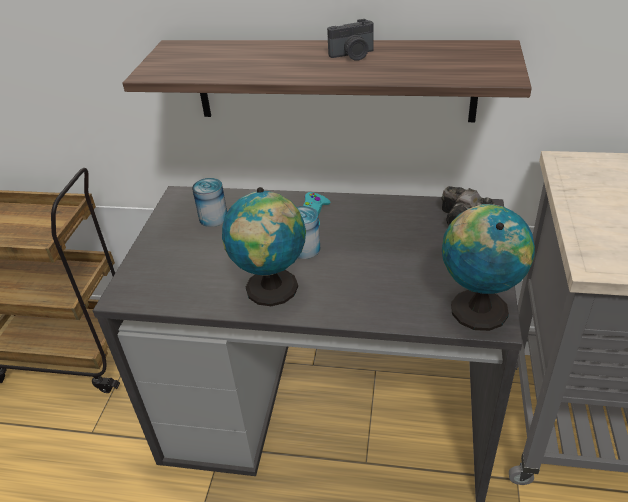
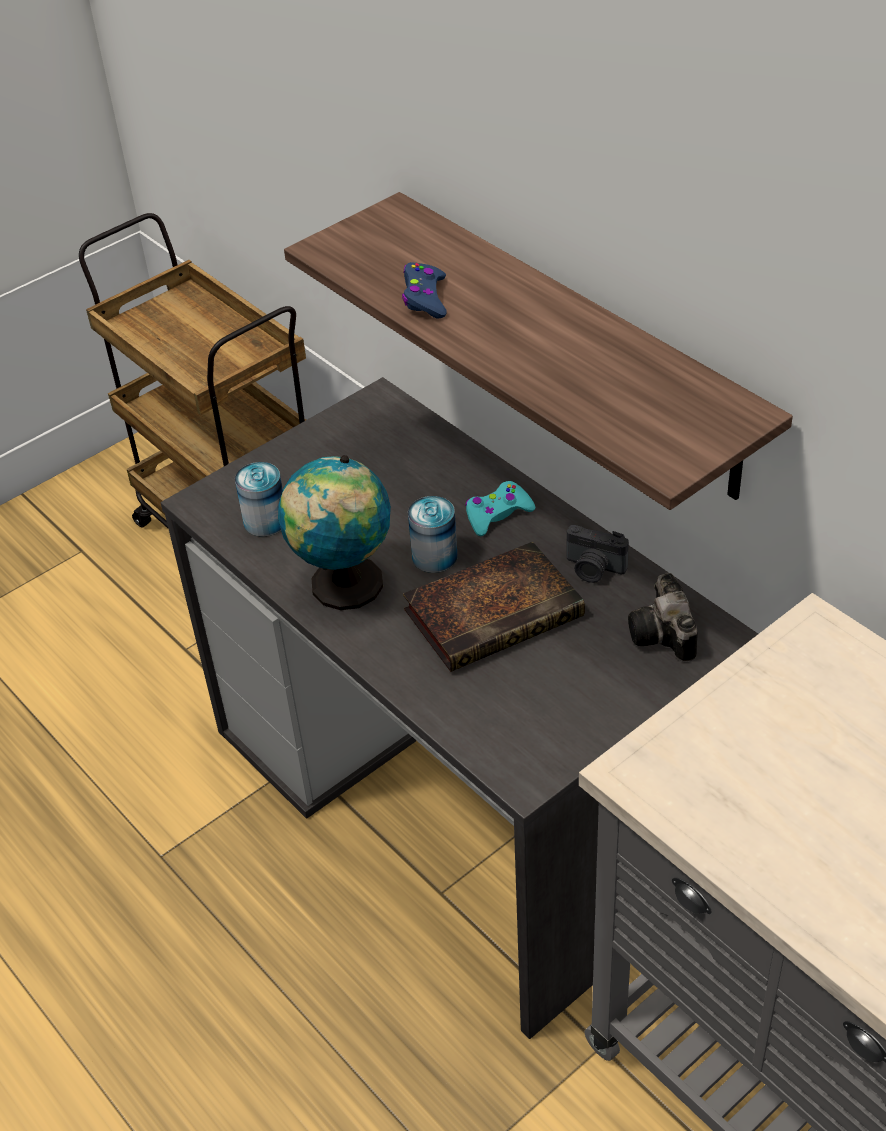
camera: 40 degrees right, 5 degrees up
can [192,178,227,227] -> can moved to [235,462,283,537]
camera [327,19,374,61] -> camera moved to [567,525,629,583]
globe [442,204,535,331] -> none
none -> blue game controller [402,262,447,318]
none -> book [403,542,585,672]

